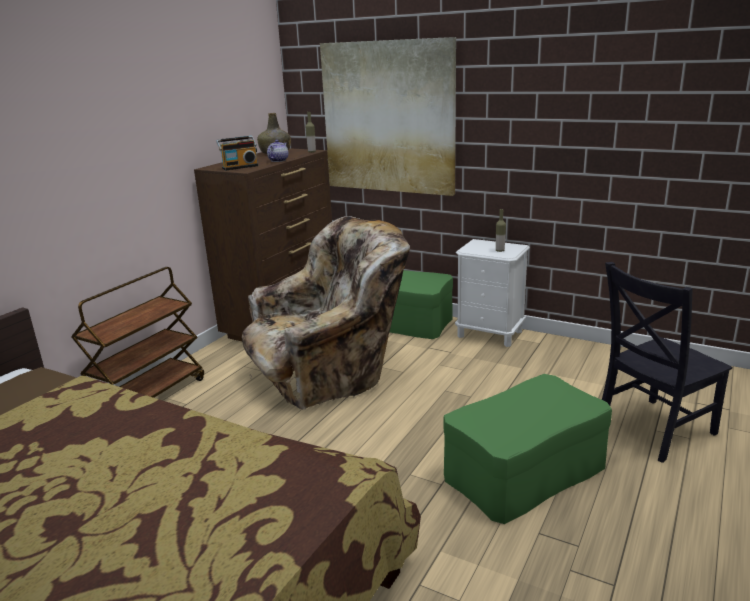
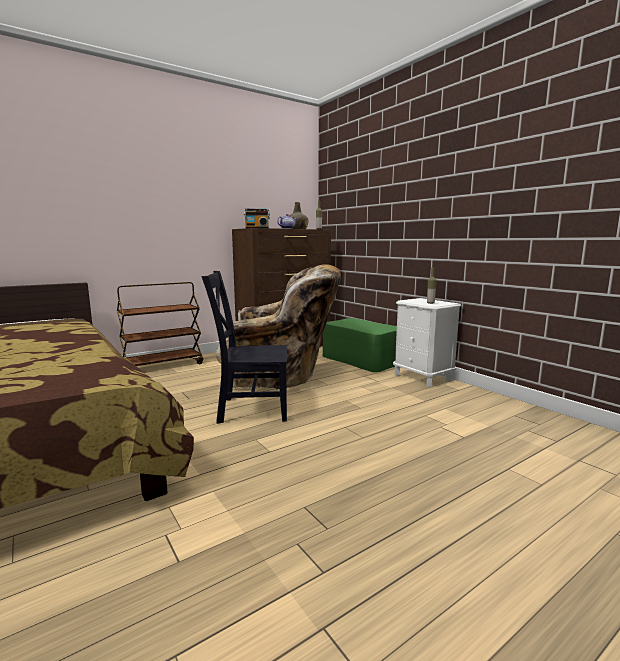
camera: 25 degrees right, 10 degrees down
picture [320,37,456,196] -> none
green ottoman [443,374,612,524] -> none
black chair [602,262,732,463] -> black chair moved to [201,271,287,424]

